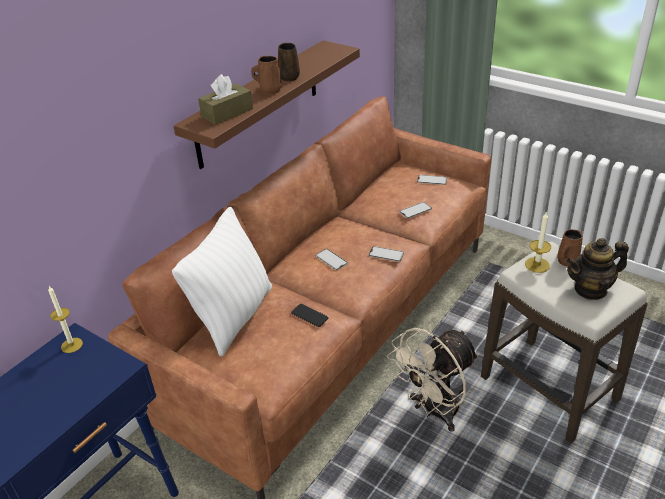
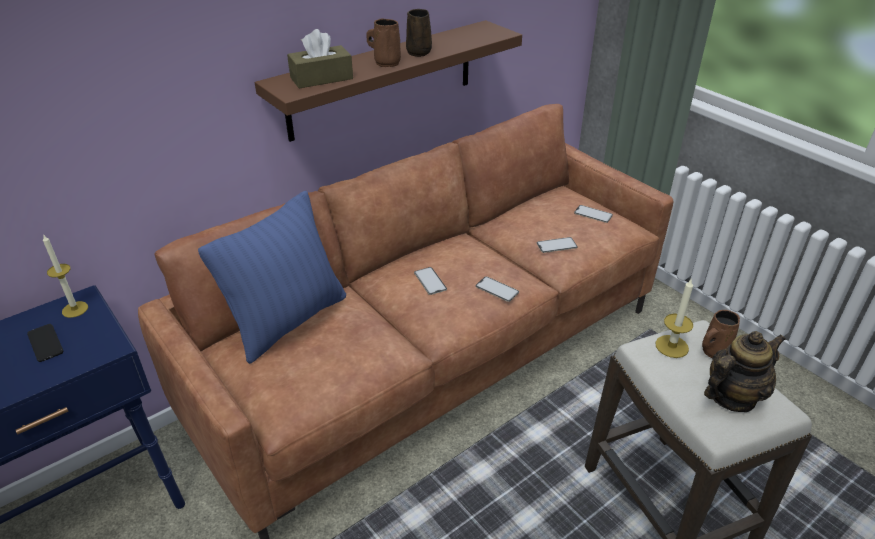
camera: 15 degrees right, 0 degrees up
white pillow [172,206,272,357] -> blue pillow [198,191,346,364]
phone [291,304,328,327] -> phone moved to [27,324,63,362]
beige fan [387,328,479,432] -> none
teapot [566,238,629,300] -> teapot turned 150 degrees clockwise [704,331,786,412]

